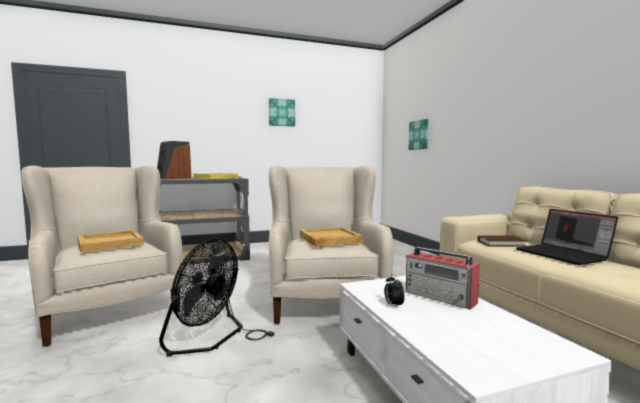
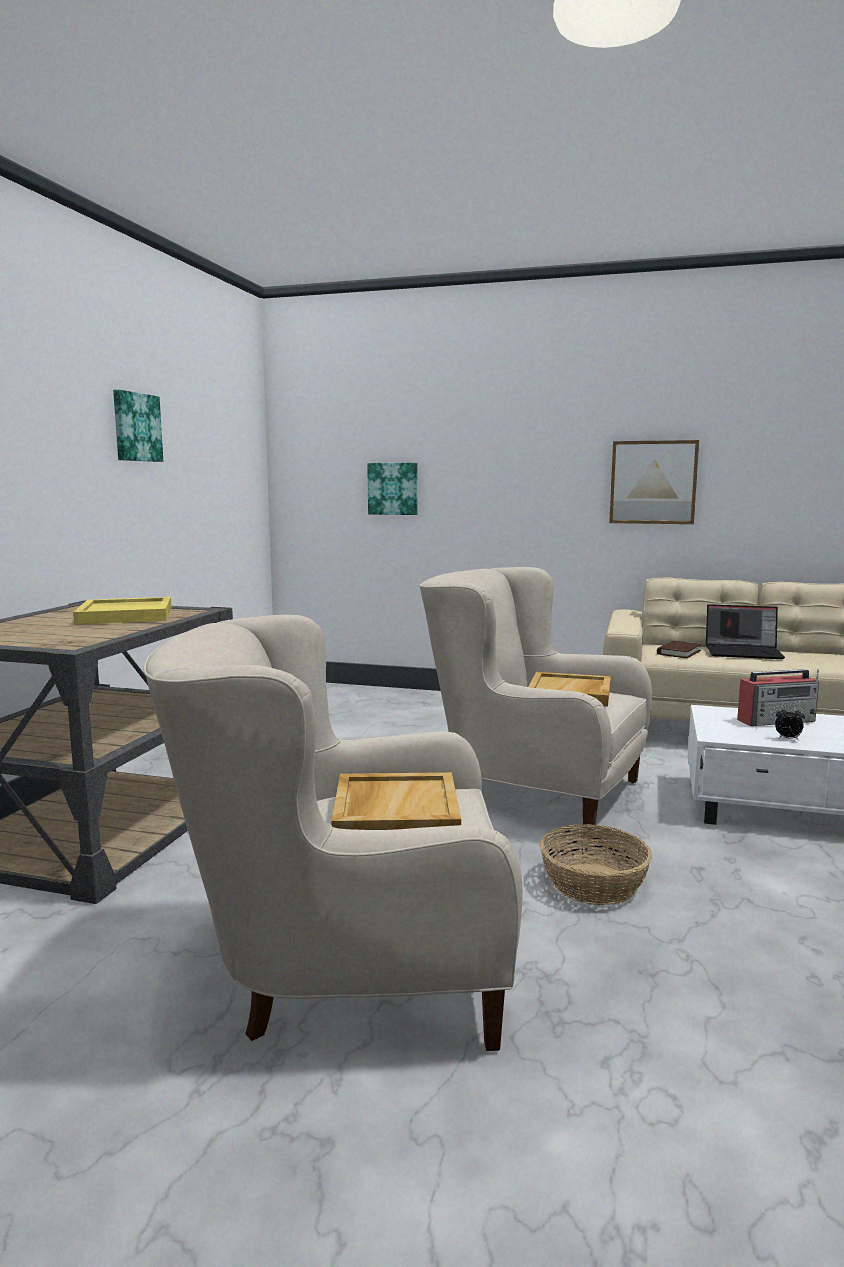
camera: 55 degrees left, 5 degrees up
speaker [157,141,191,179] -> none
black fan [159,238,275,357] -> basket [540,824,652,905]
none -> picture [609,440,699,524]

